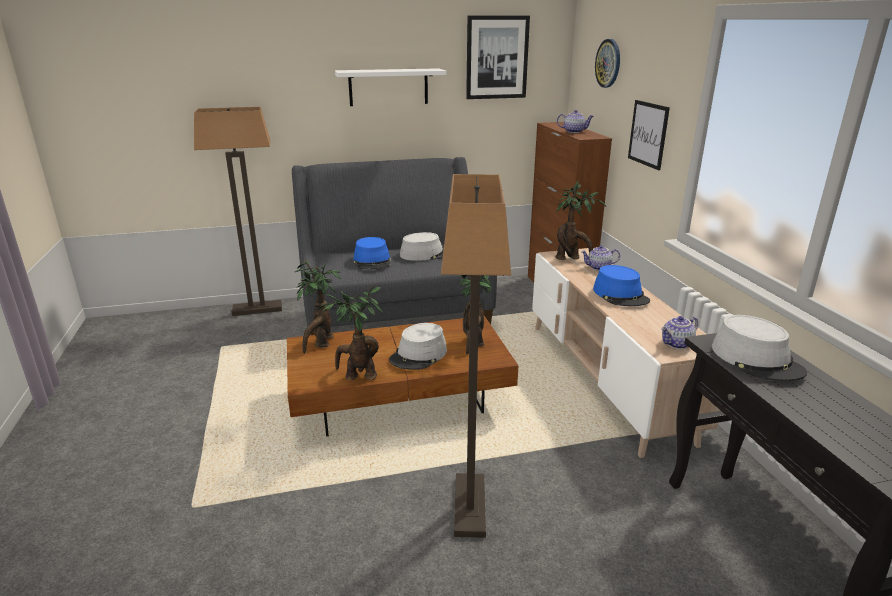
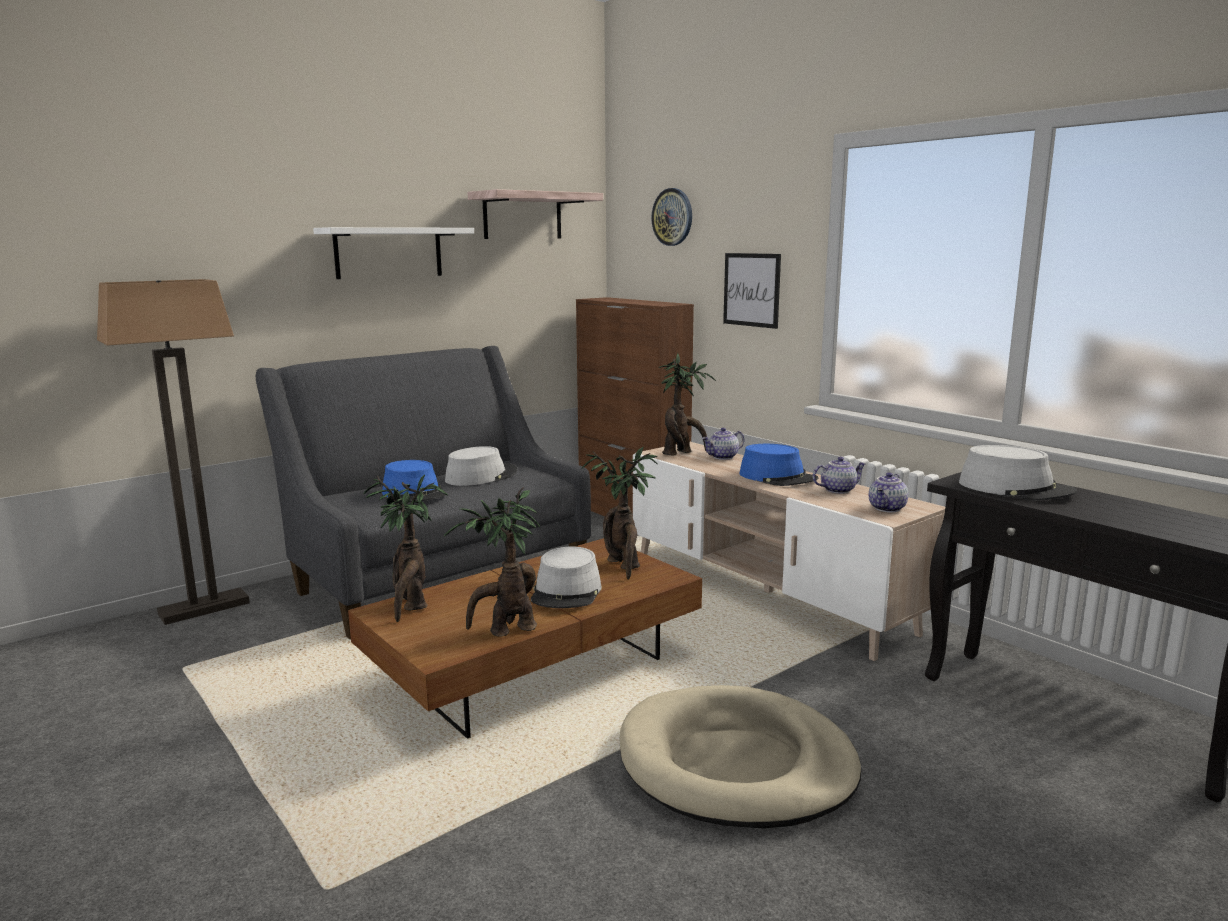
camera: 25 degrees left, 10 degrees down
floor lamp [441,174,511,538] -> beige dog bed [619,685,861,829]
picture [466,16,530,99] -> shelf [467,189,603,239]
teapot [557,110,594,133] -> teapot moved to [813,457,866,494]

